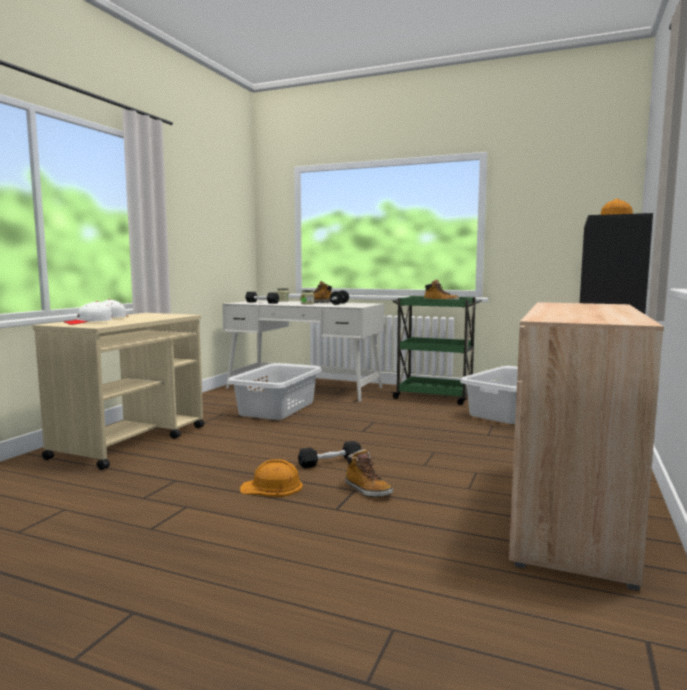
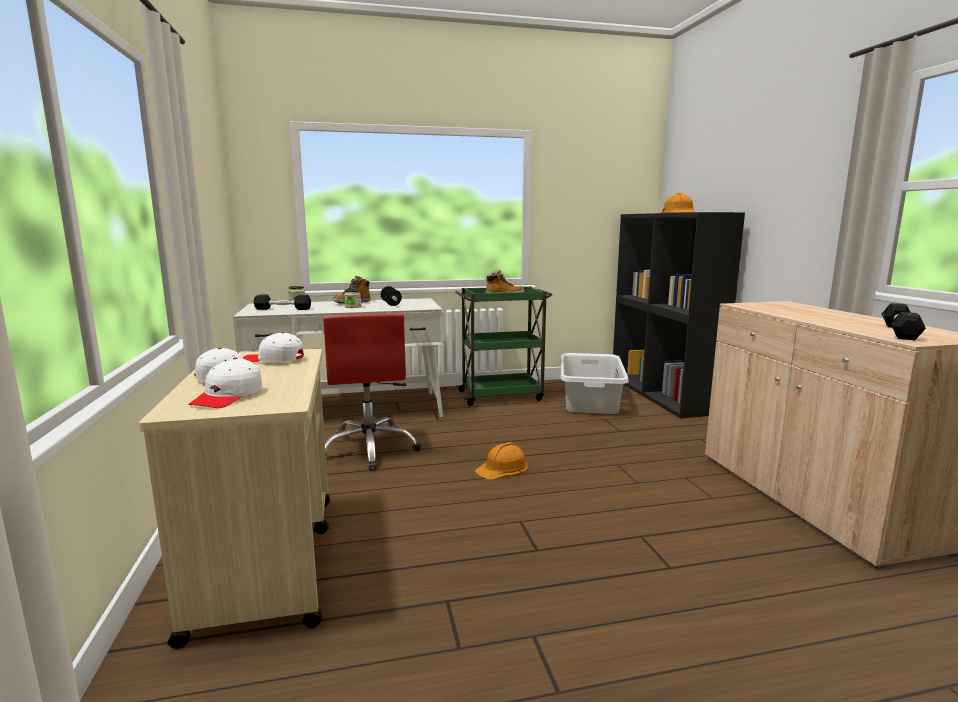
camera: 35 degrees left, 5 degrees up
grey laundry basket [227,363,322,420] -> red office chair [323,313,421,470]
orange hard hat [240,460,303,497] -> orange hard hat moved to [475,442,528,480]
black dumbbell [298,441,361,469] -> black dumbbell moved to [882,303,926,340]
boot [345,449,393,497] -> none
none -> white cap [243,332,304,362]

